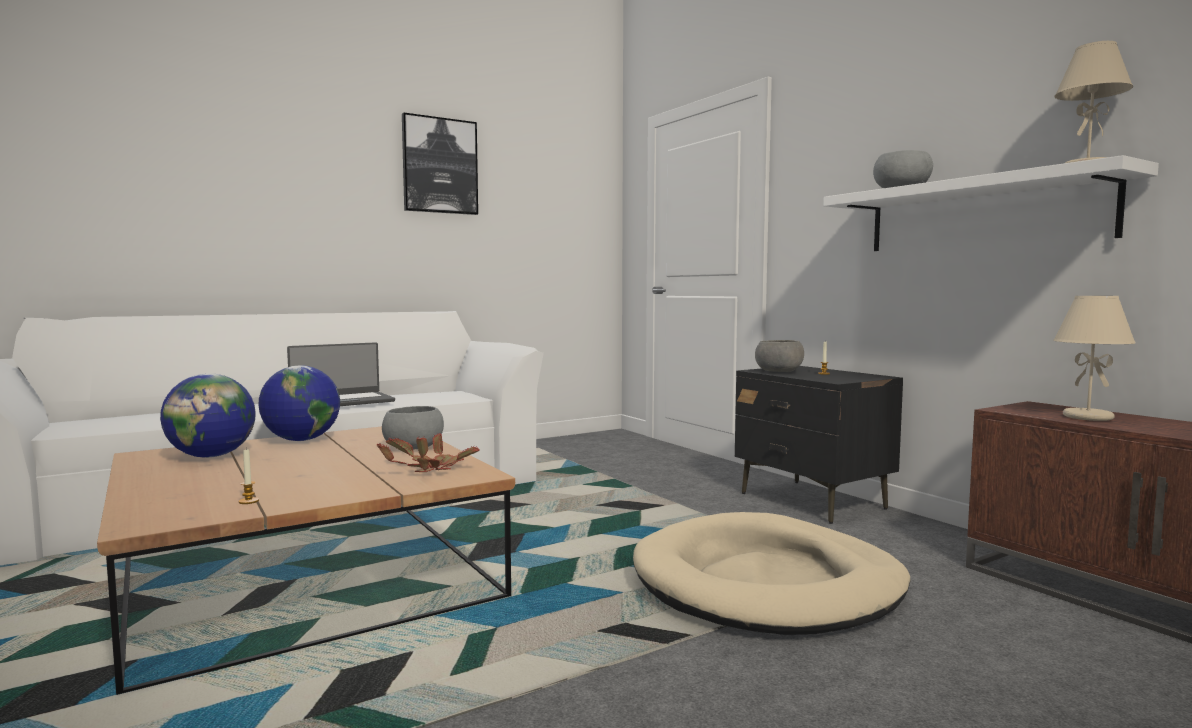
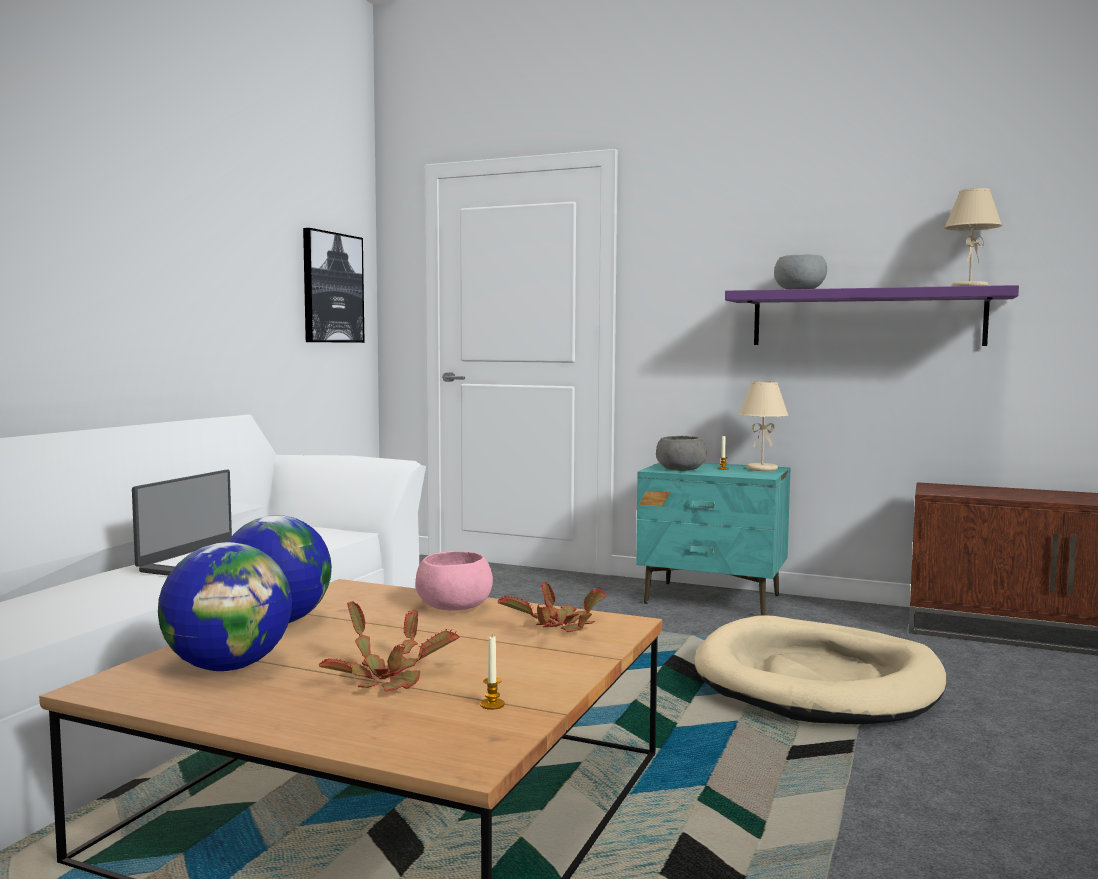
camera: 35 degrees left, 0 degrees up
grey bowl [382,406,444,450] -> pink bowl [415,551,493,611]
picture [402,113,478,215] -> picture moved to [303,228,365,343]
black nightstand [735,366,903,524] -> turquoise nightstand [636,463,790,616]
white shelf [823,155,1159,251] -> purple shelf [725,285,1019,346]
beige table lamp [1053,296,1136,421] -> beige table lamp moved to [739,381,789,471]
none -> potted plant [319,601,460,692]

